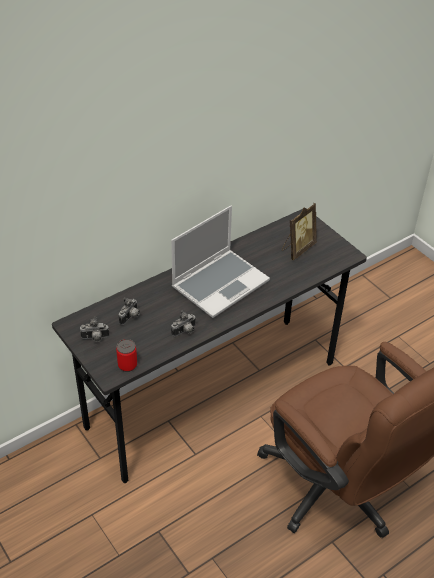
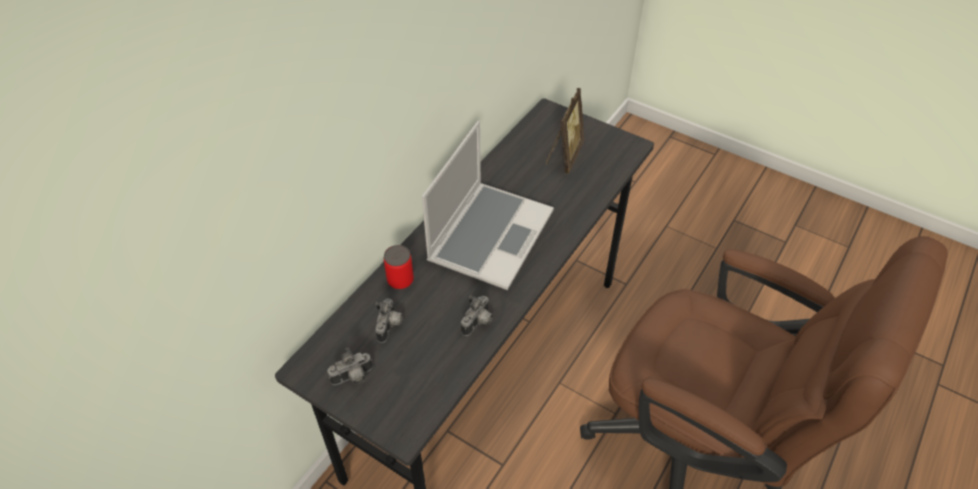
camera: 20 degrees left, 5 degrees up
can [116,339,137,372] -> can moved to [384,245,414,290]

